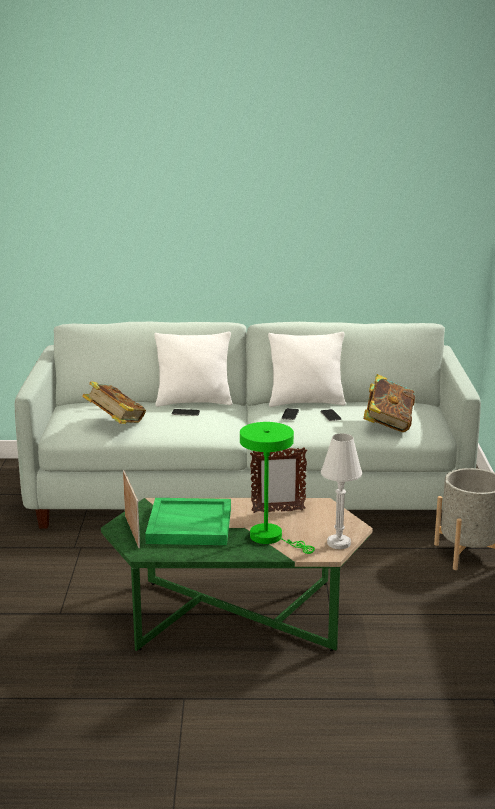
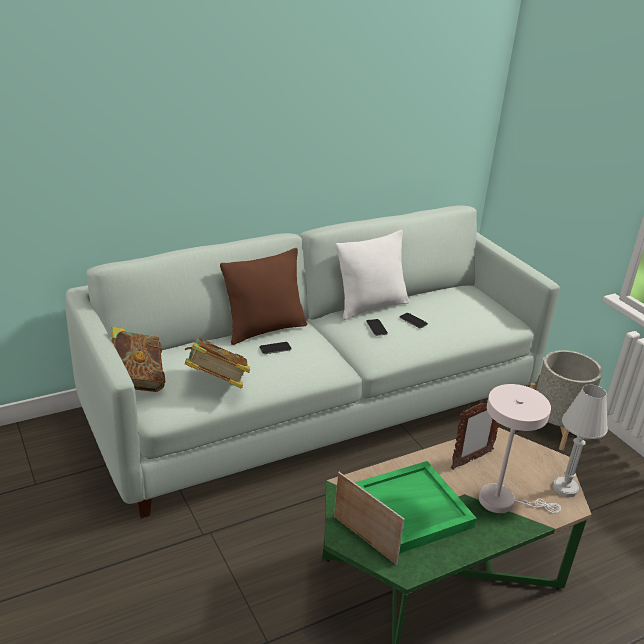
camera: 30 degrees left, 10 degrees up
white pillow [154,331,232,407] -> brown pillow [220,248,307,345]
green table lamp [240,422,315,554] -> white table lamp [479,384,561,514]
book [363,374,415,432] -> book moved to [110,327,165,392]

